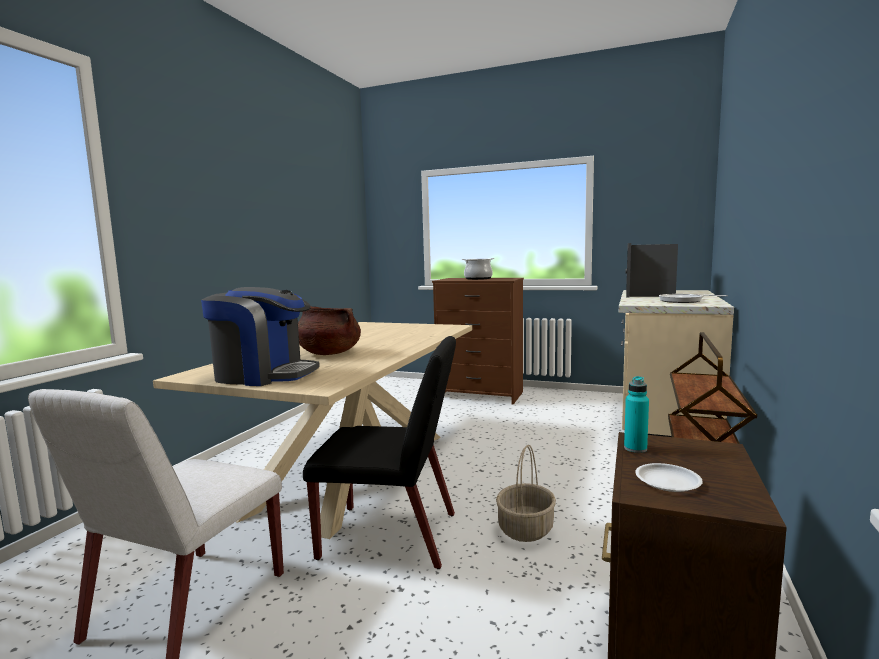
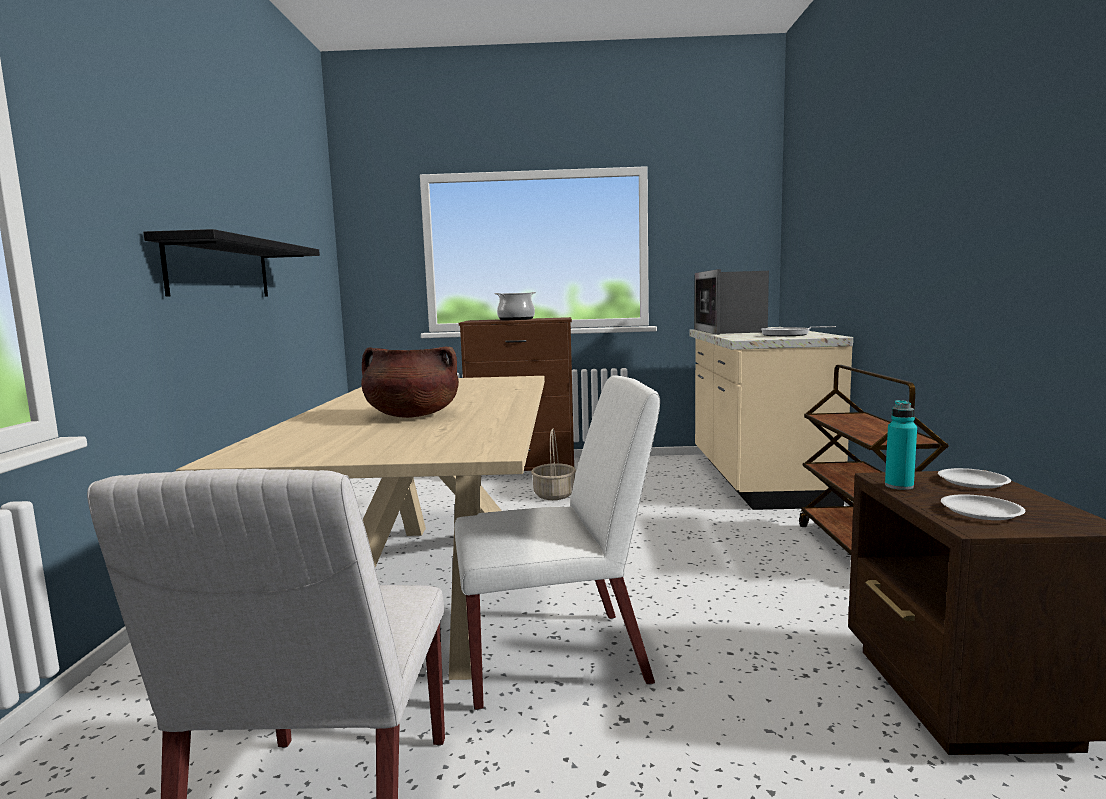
camera: 20 degrees left, 0 degrees up
coffee machine [201,287,320,386] -> none
black chair [303,336,456,569] -> white chair [454,375,660,710]
basket [496,445,556,542] -> basket moved to [531,428,576,500]
none -> black shelf [143,229,320,297]
none -> white plate [938,468,1011,489]

